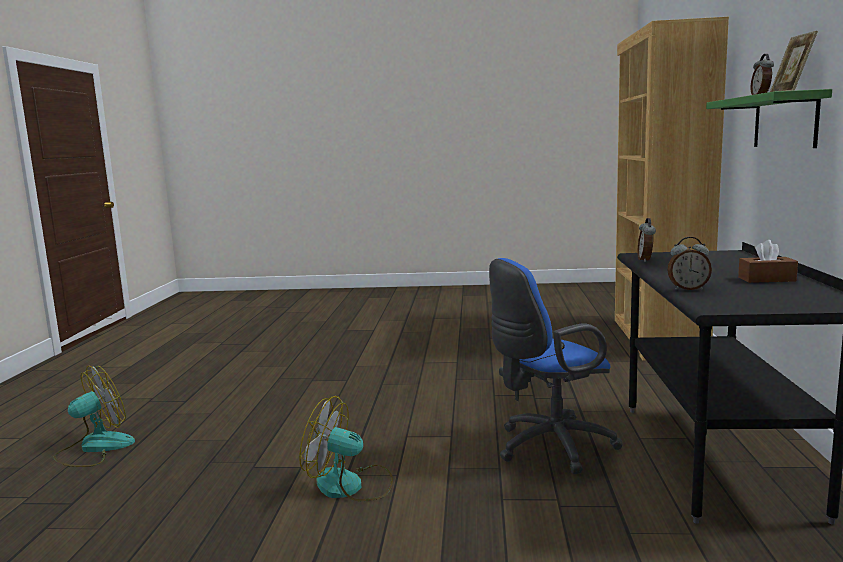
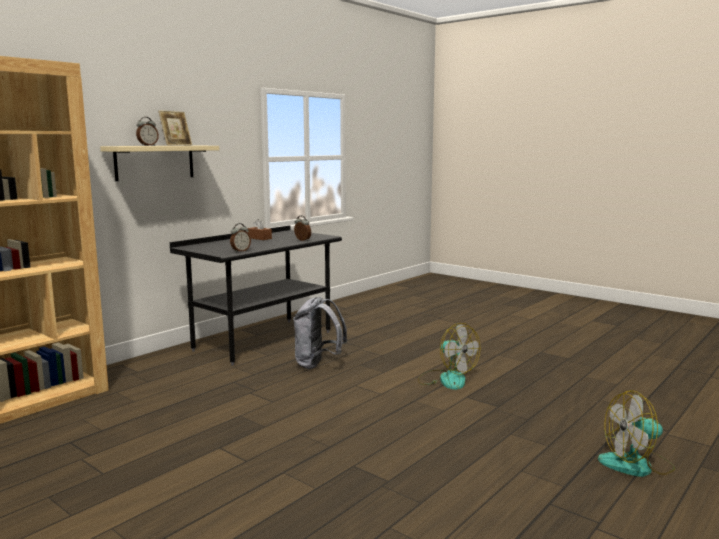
camera: 145 degrees left, 0 degrees up
blue office chair [489,258,623,474] -> grey backpack [293,297,348,369]
green shelf [706,89,832,148] -> beige shelf [100,146,219,181]

